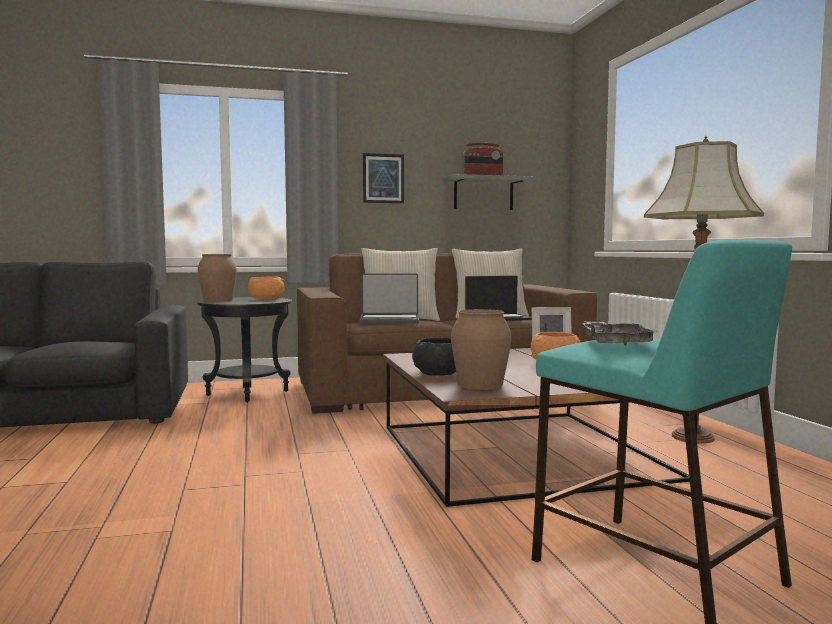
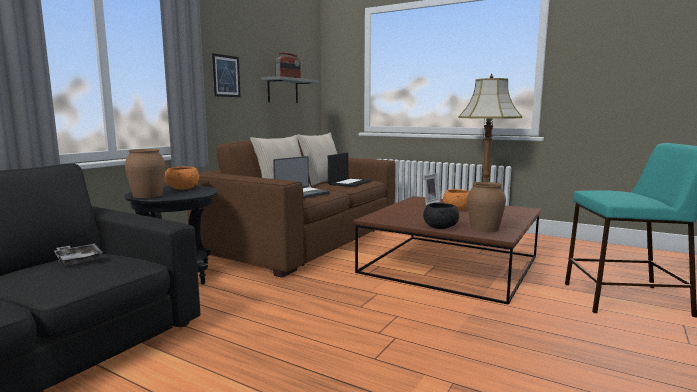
camera: 45 degrees left, 5 degrees up
grey tray [582,321,658,346] -> grey tray moved to [54,243,103,266]

